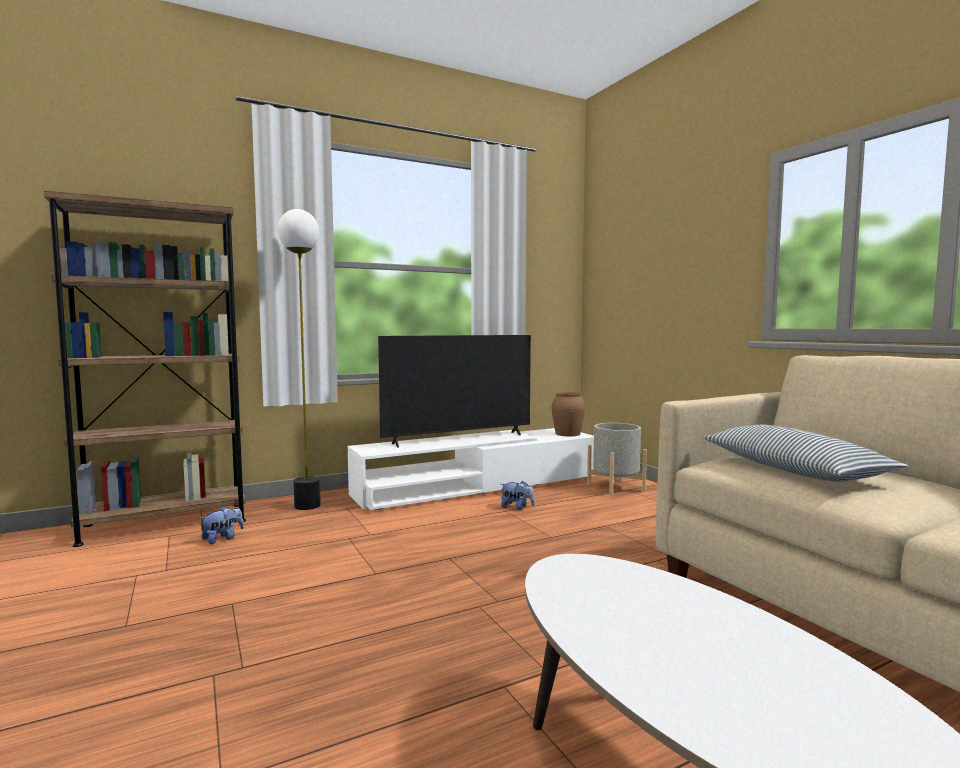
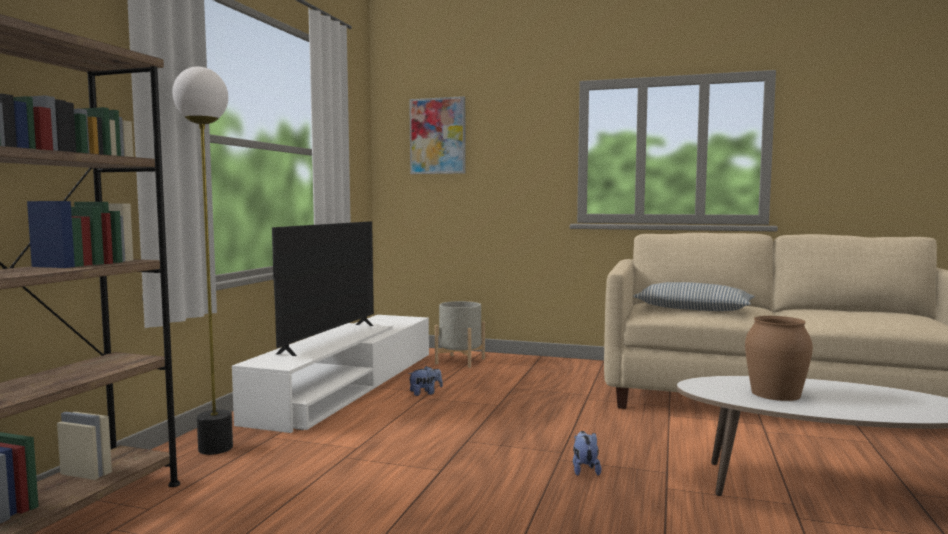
camera: 45 degrees left, 0 degrees up
plush toy [199,506,244,544] -> plush toy moved to [573,431,601,476]
brown vase [551,392,585,436] -> brown vase moved to [745,316,813,401]
none -> picture [409,96,465,174]

